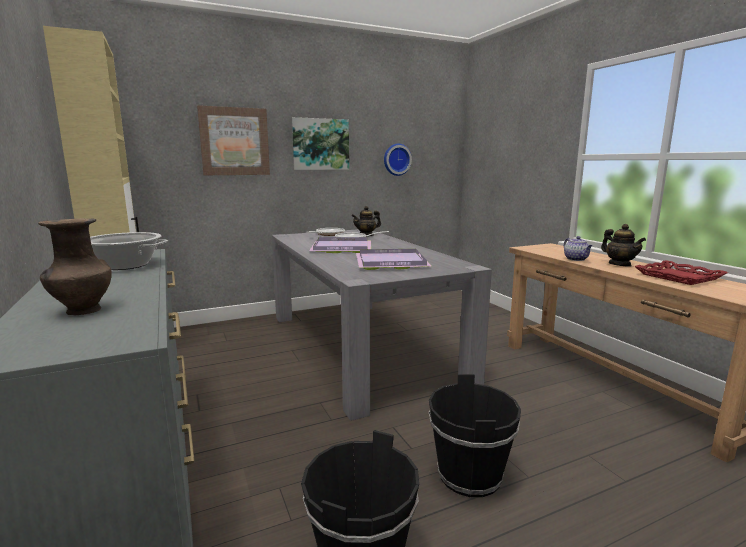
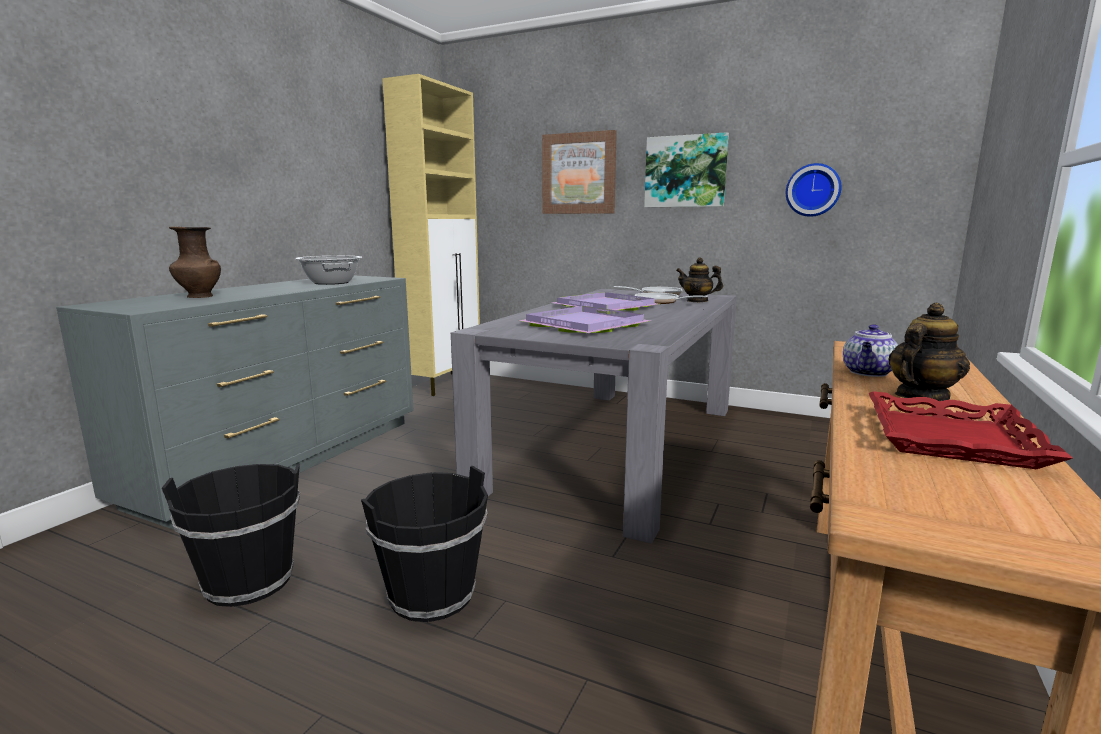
camera: 50 degrees right, 0 degrees up
teapot [601,224,646,267] -> teapot turned 150 degrees counterclockwise [888,303,970,401]

